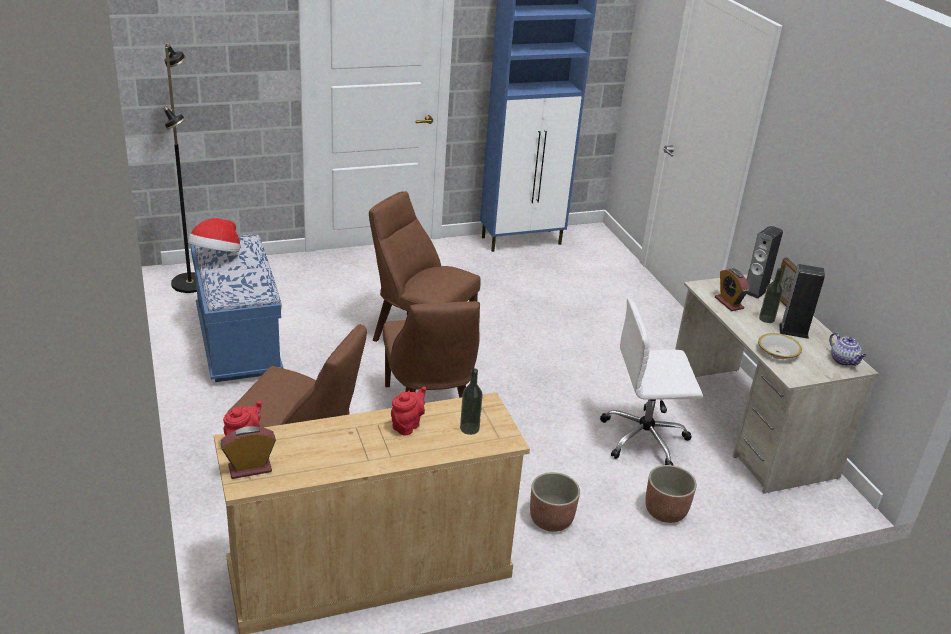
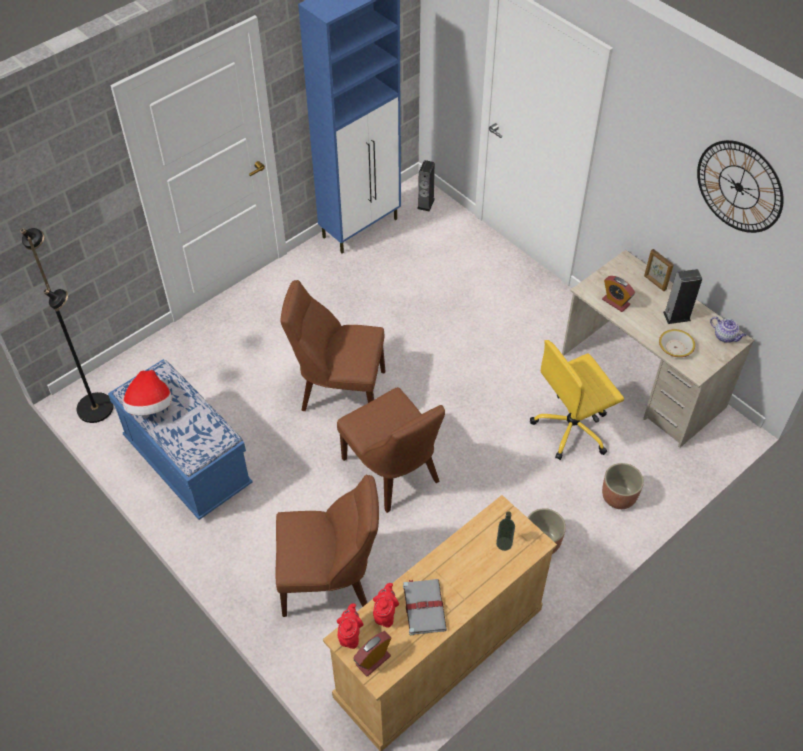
camera: 20 degrees left, 20 degrees up
red teapot [391,386,426,435] -> red teapot moved to [373,583,399,627]
white office chair [600,298,703,466] -> yellow office chair [530,340,624,460]
speaker [747,225,783,299] -> speaker moved to [417,160,435,212]
bottle [759,268,783,323] -> none
none -> grey book [403,579,447,636]
none -> wall clock [697,140,784,233]

